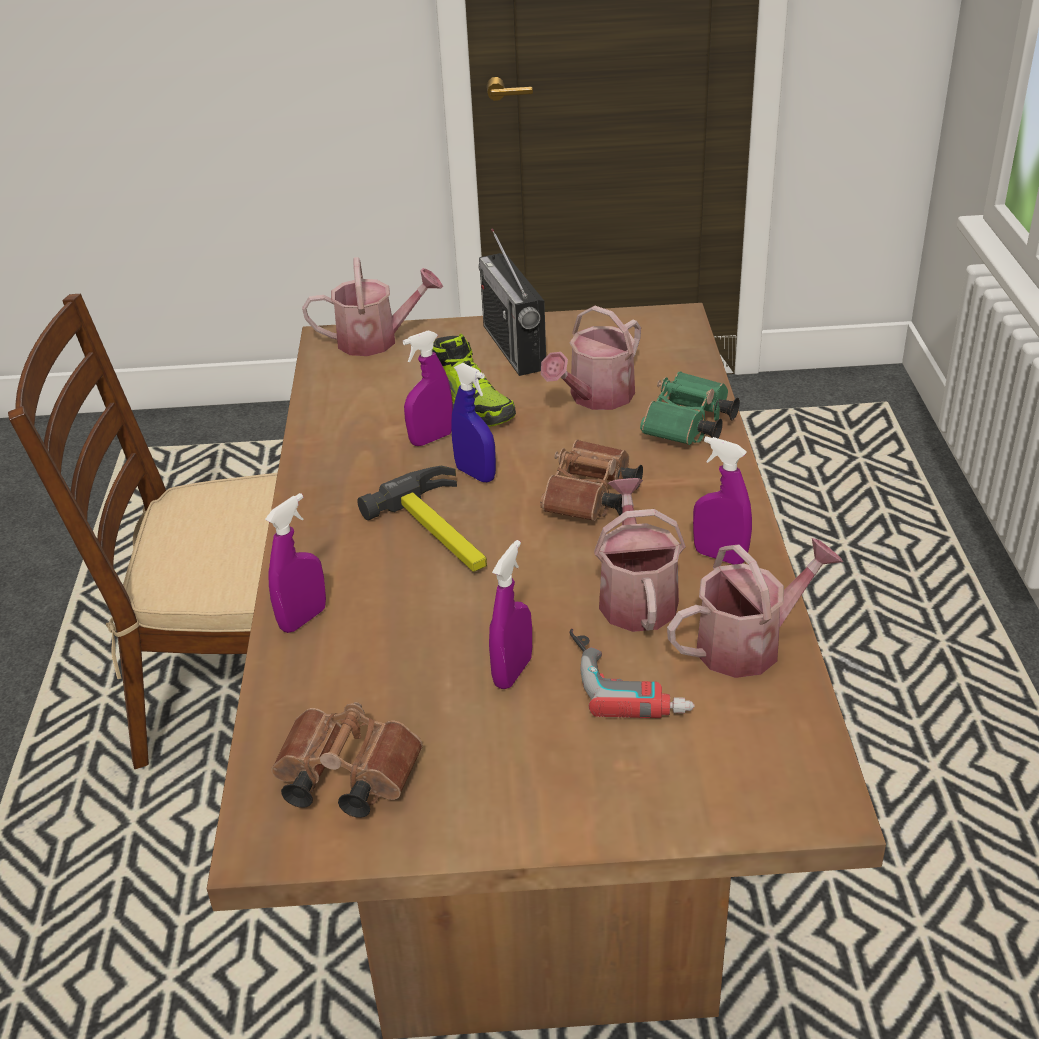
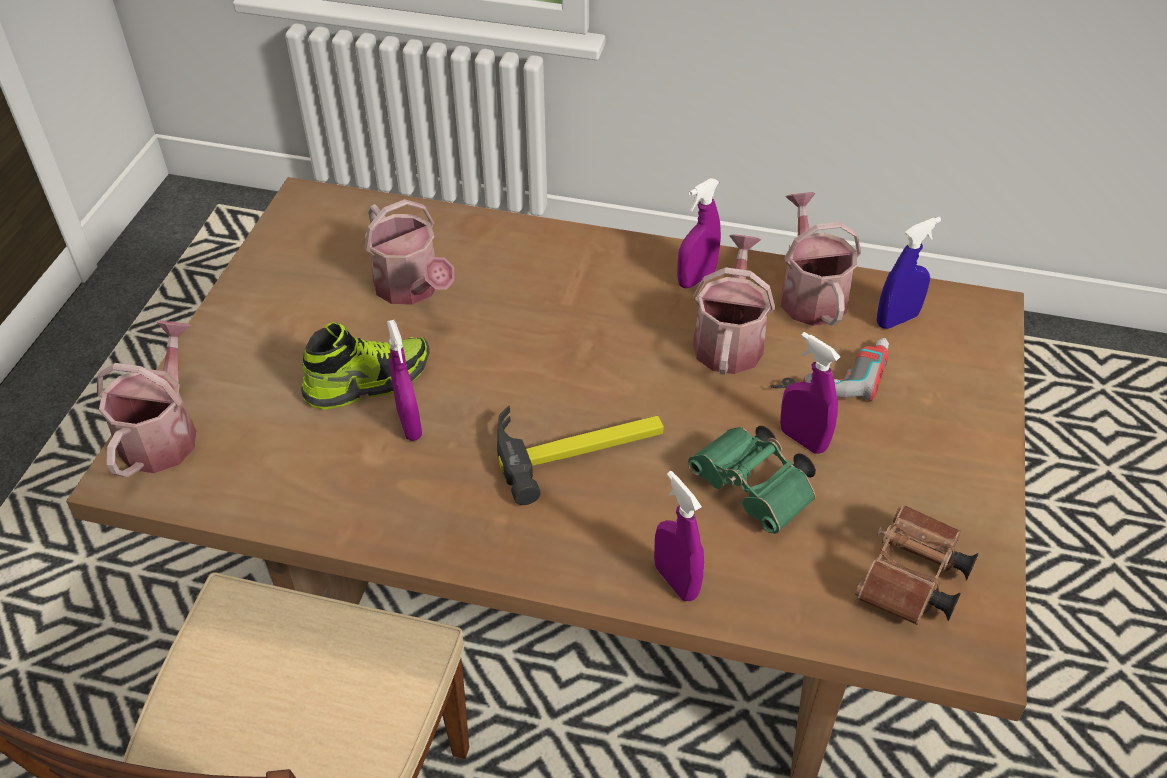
camera: 75 degrees left, 10 degrees up
blue spray bottle [451,363,496,482] -> blue spray bottle moved to [877,217,941,329]
radio [478,228,546,376] -> none
brown binoculars [540,439,643,521] -> none
watering can [594,478,686,632] -> watering can turned 90 degrees clockwise [693,234,775,375]
green binoculars [640,371,740,445] -> green binoculars moved to [688,426,816,534]

